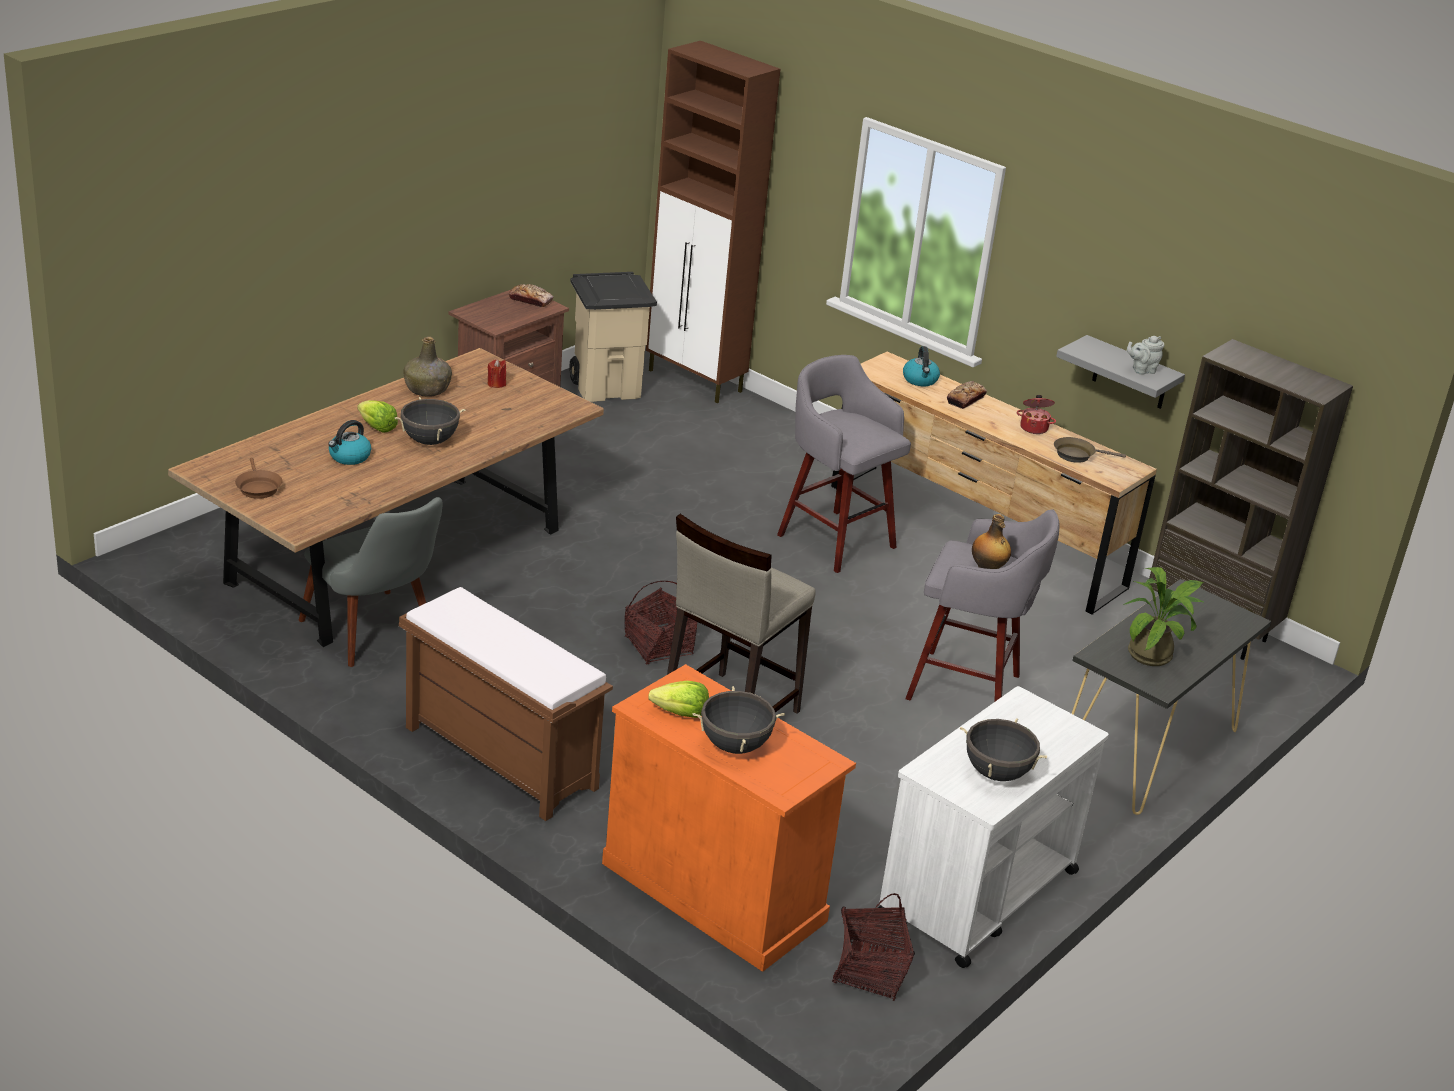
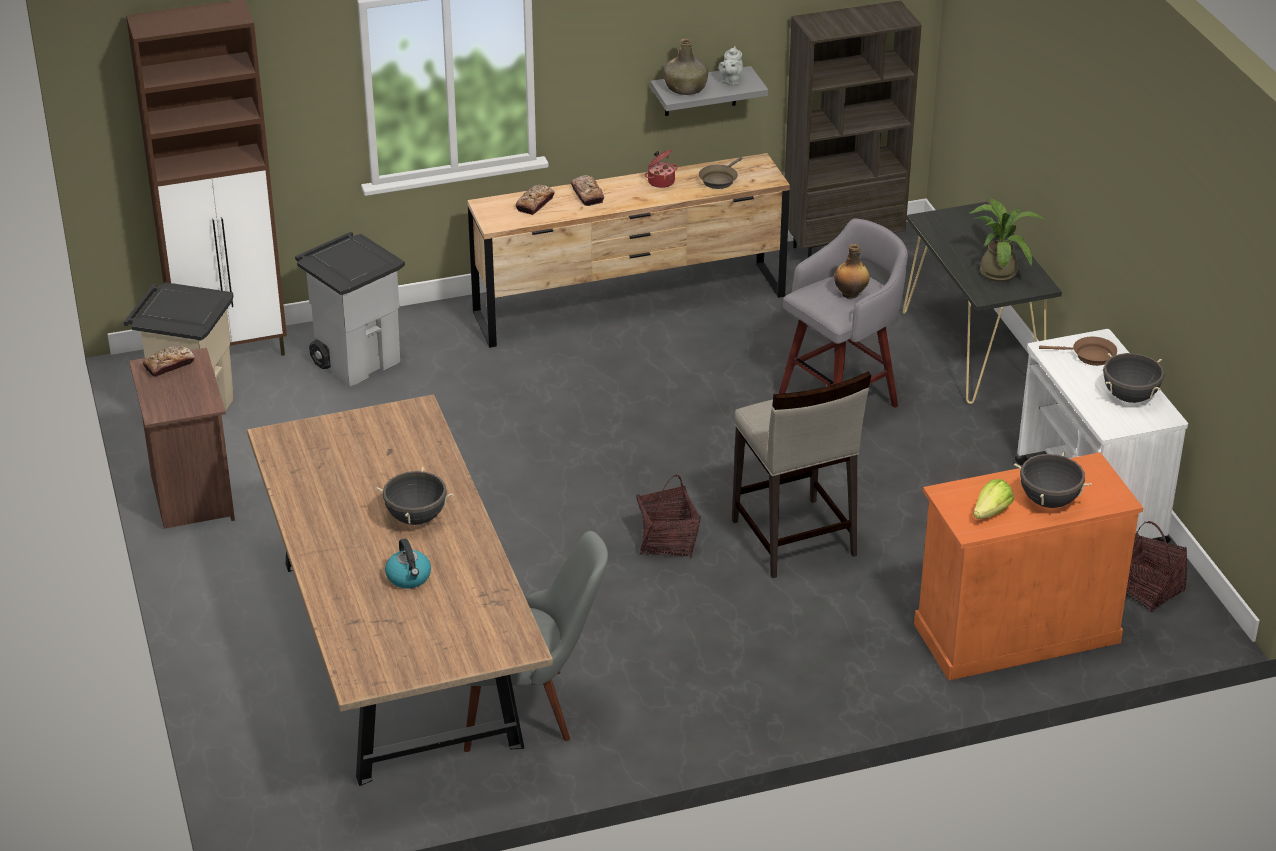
camera: 55 degrees left, 5 degrees up
brown frying pan [235,458,283,499] -> brown frying pan moved to [1039,337,1117,366]
lettuce [357,400,398,433] -> none
brown bench [399,587,613,821] -> none
green bottle [403,337,452,397] -> green bottle moved to [663,39,708,95]
red candle [488,359,506,388] -> none
grey stool [777,355,911,573] -> none
kettle [903,346,940,386] -> bread [516,184,555,215]
none -> grey trash can [295,232,405,386]

